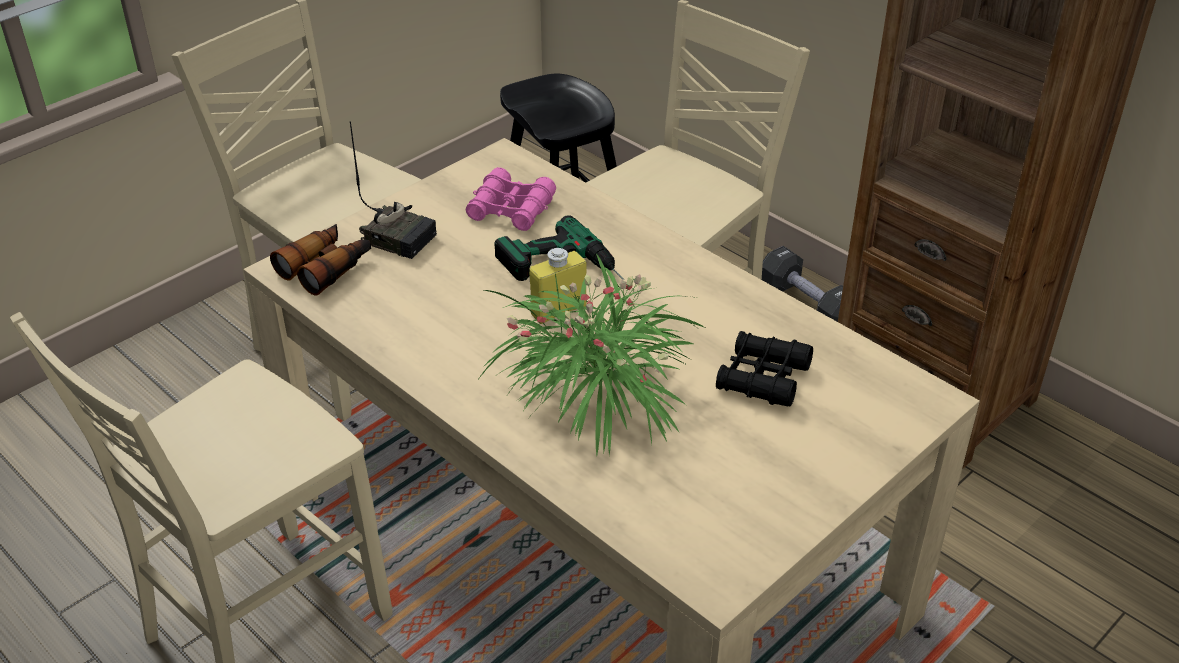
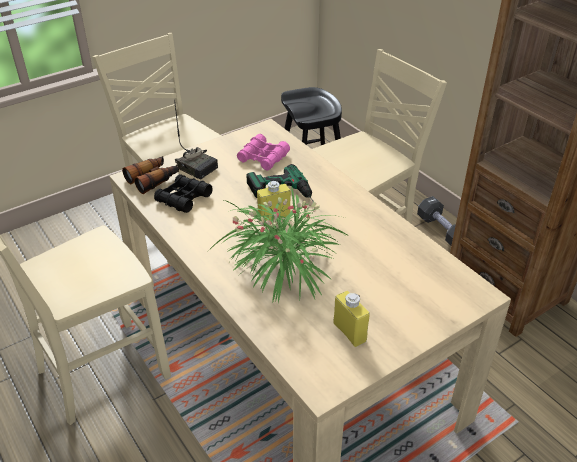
camera: 10 degrees right, 0 degrees up
black binoculars [716,331,813,406] -> black binoculars moved to [154,174,212,213]
none -> yellow bottle [333,291,370,347]

